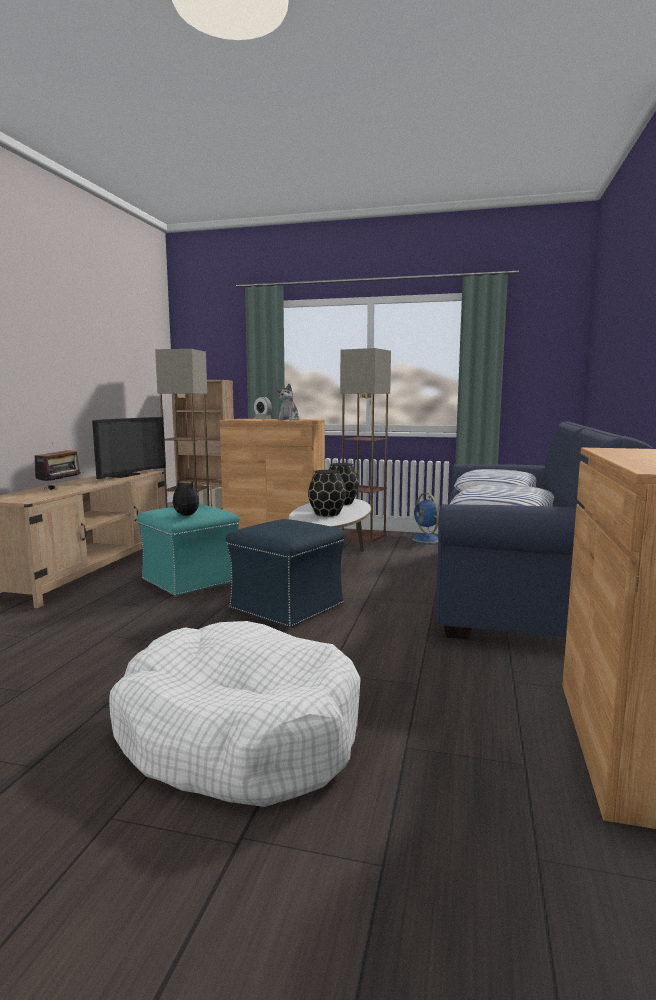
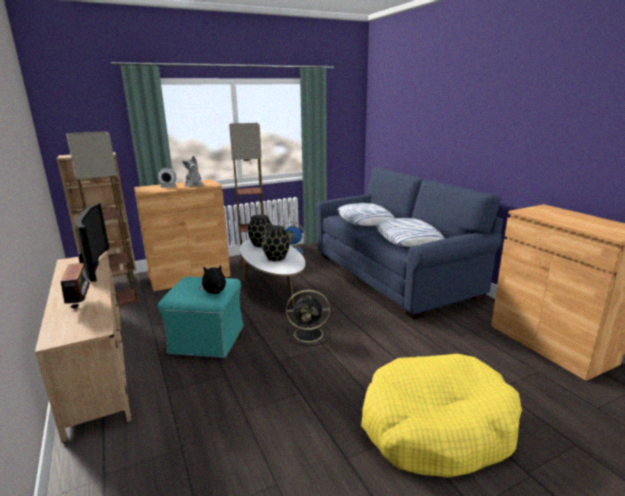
camera: 40 degrees left, 10 degrees up
white dog bed [109,621,361,807] -> yellow dog bed [361,354,522,478]
blue ottoman [226,519,345,628] -> black fan [286,290,331,346]

